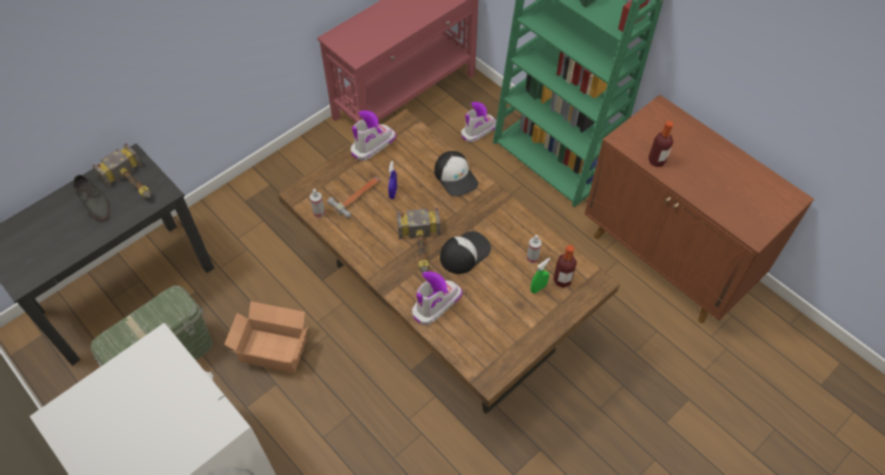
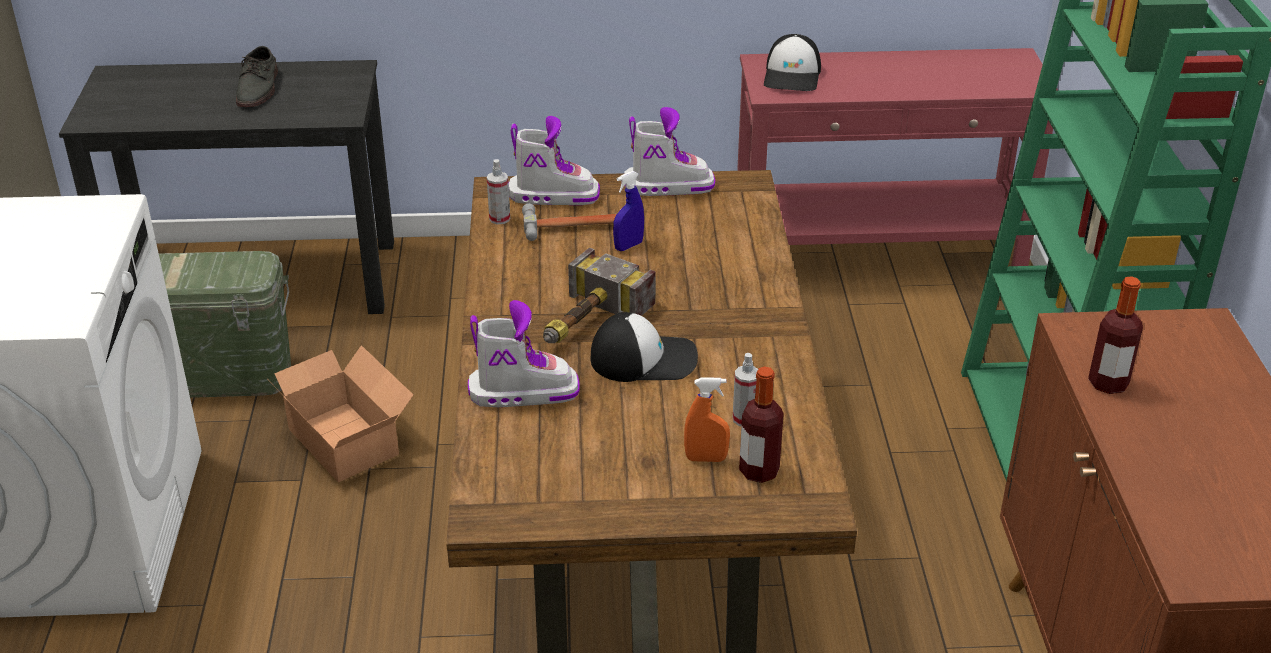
camera: 40 degrees right, 20 degrees down
hammer [92,144,151,198] -> none
cap [434,151,478,196] -> cap moved to [764,34,821,91]
boot [461,102,496,142] -> boot moved to [508,116,600,205]
green spray bottle [531,258,550,294] -> orange spray bottle [684,377,730,462]

